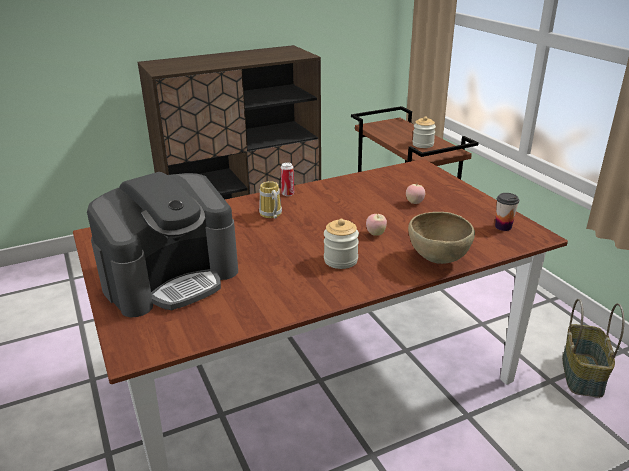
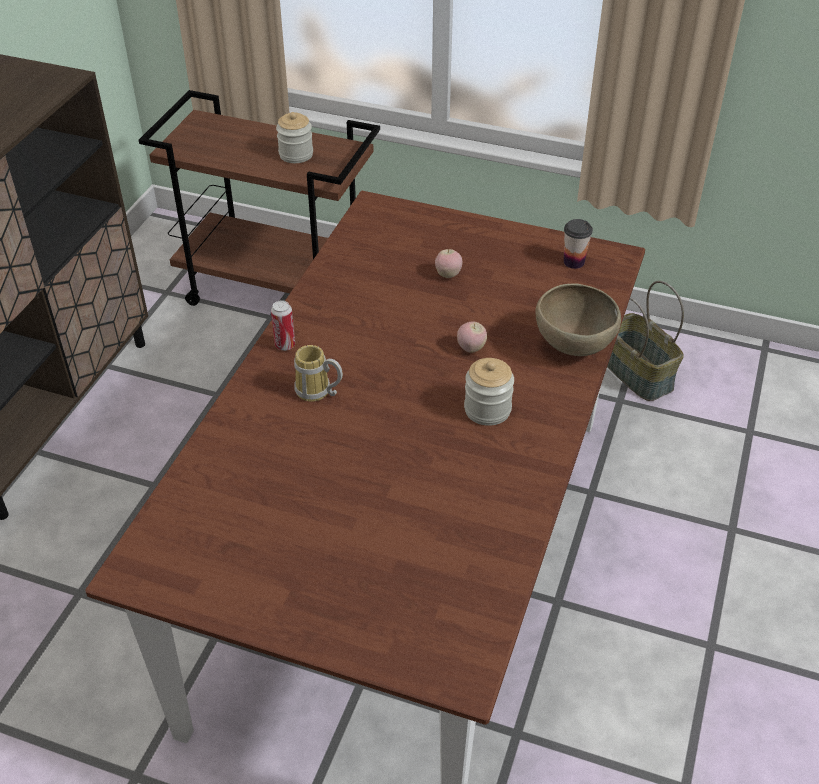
camera: 45 degrees left, 15 degrees up
coffee machine [87,172,238,317] -> none

